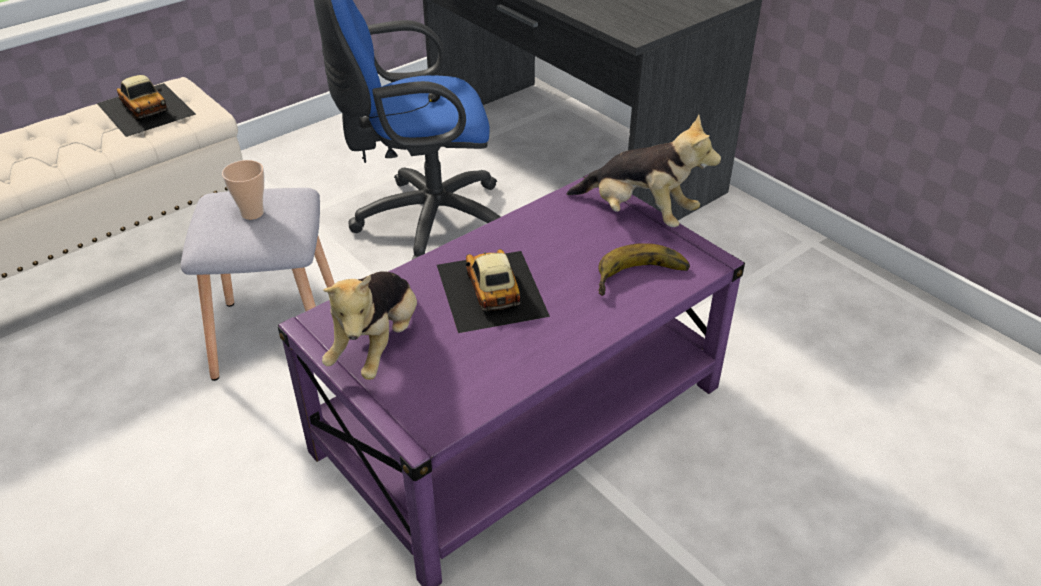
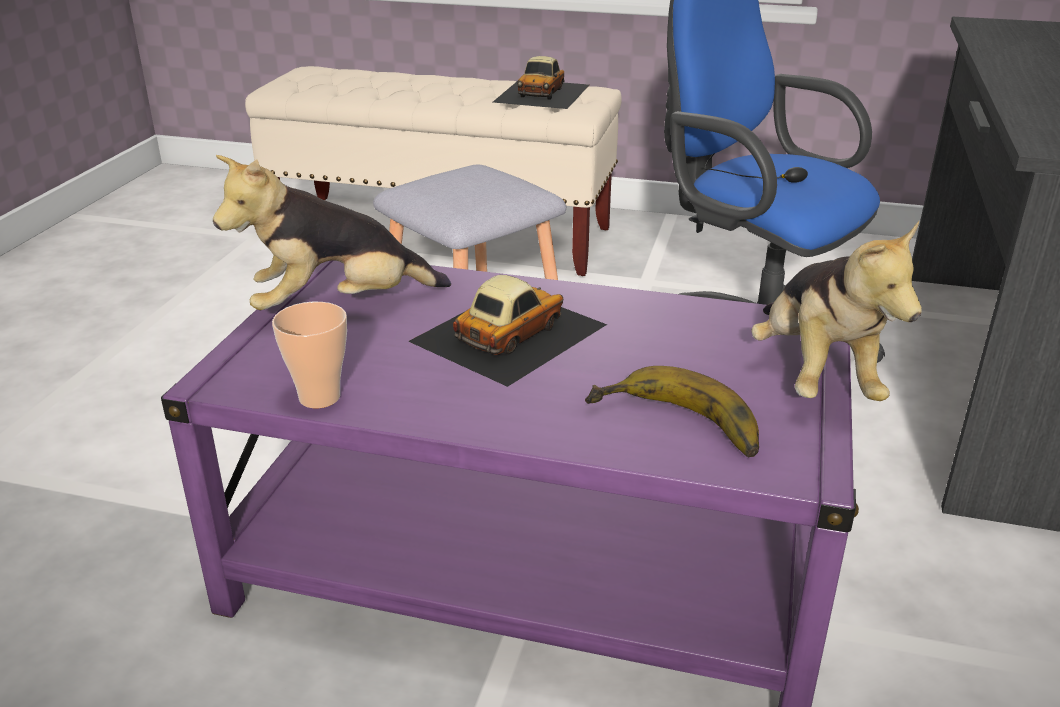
camera: 55 degrees right, 10 degrees down
cup [222,160,264,220] -> cup moved to [272,302,347,408]

